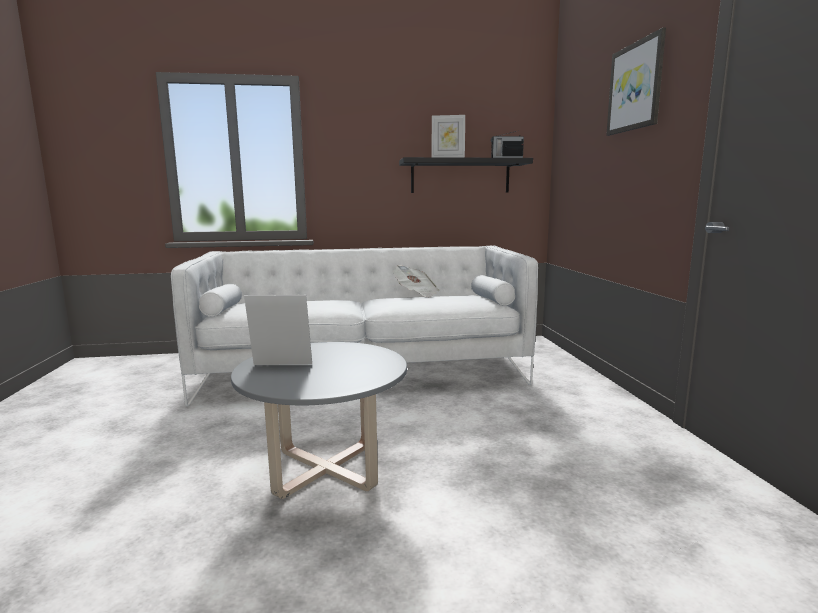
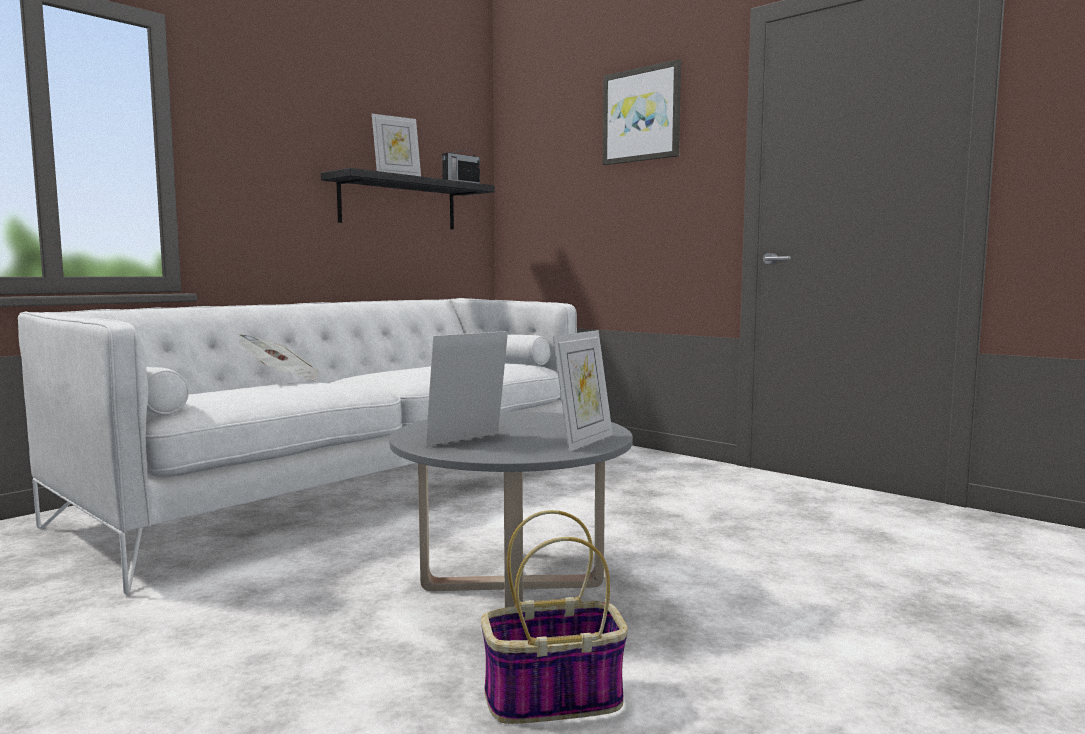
camera: 40 degrees left, 5 degrees down
newspaper [393,265,439,297] -> newspaper moved to [238,334,319,381]
none -> basket [481,510,628,724]
none -> picture frame [553,330,613,452]

